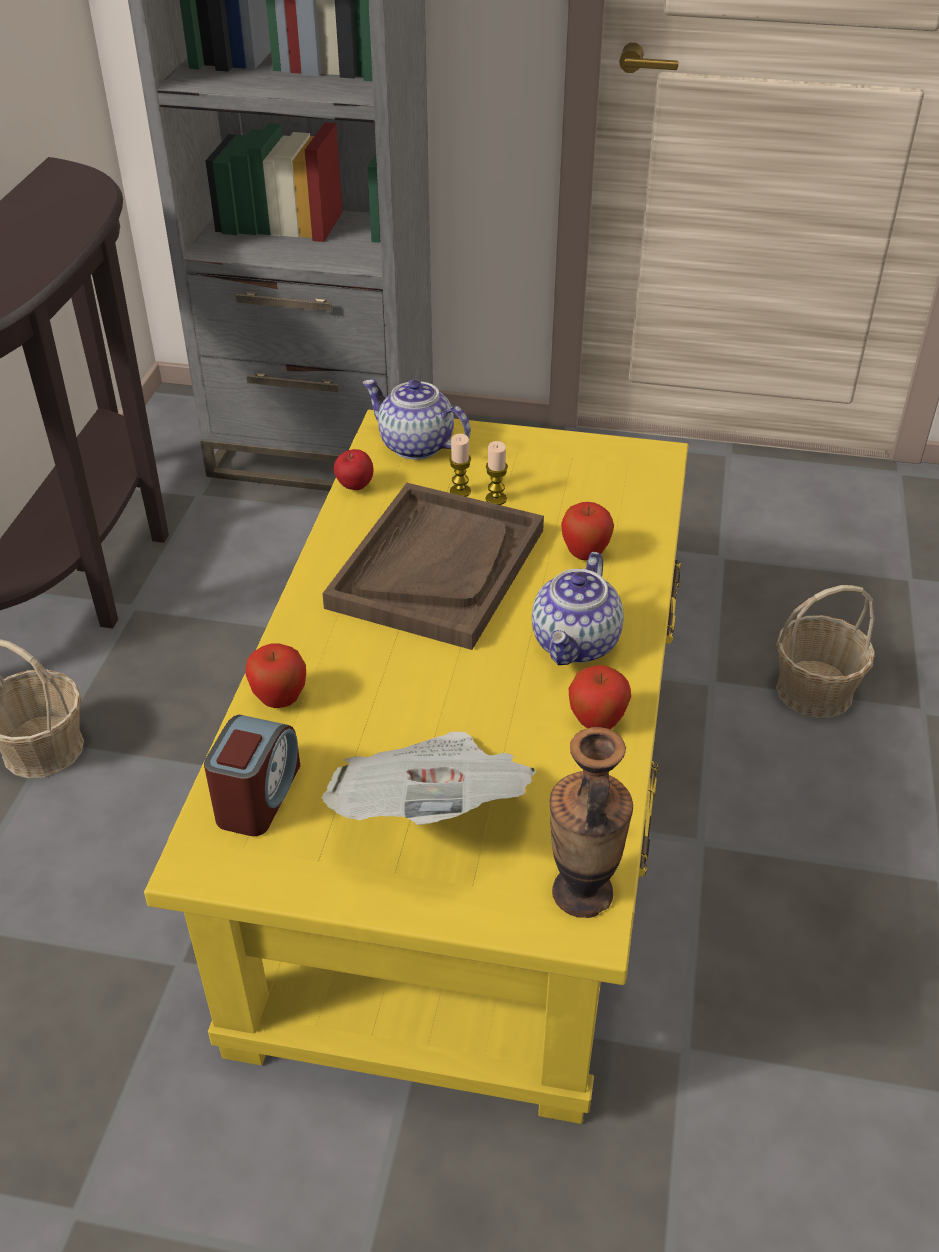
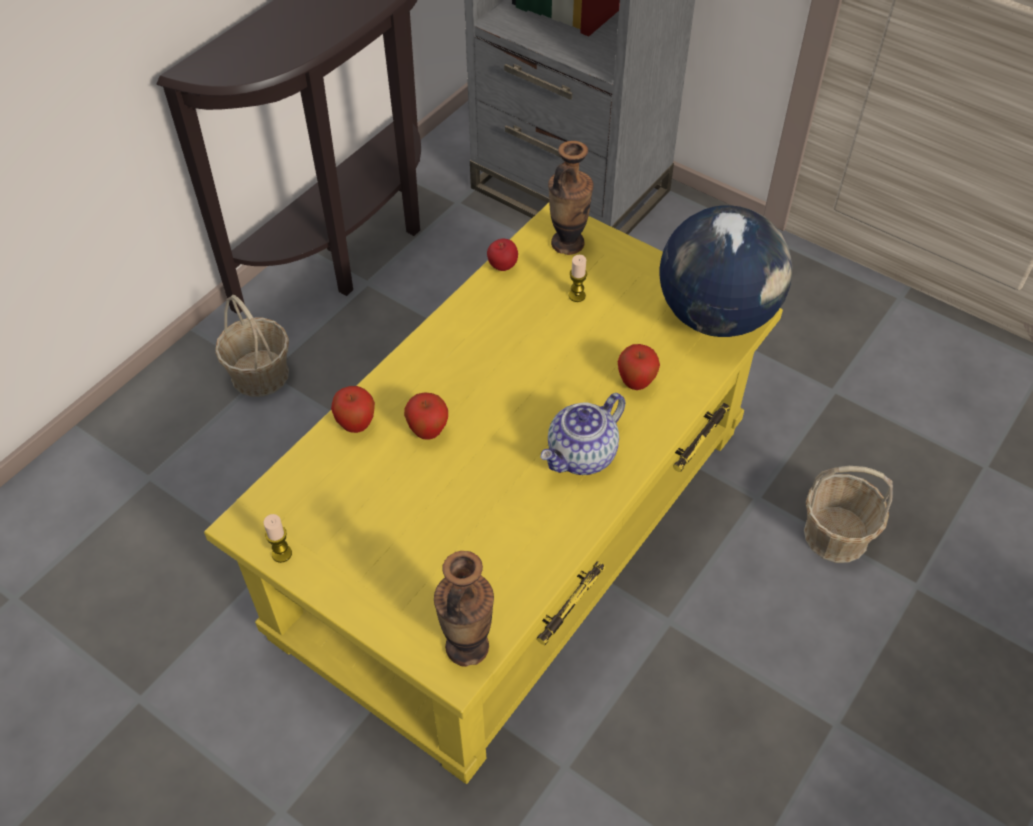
camera: 25 degrees right, 10 degrees up
alarm clock [204,714,300,836] -> none
brown tray [322,483,544,650] -> none
newspaper [322,732,537,825] -> none
teapot [362,379,471,460] -> vase [548,141,593,255]
candle [485,441,508,505] -> candle moved to [264,514,292,563]
apple [569,665,631,729] -> apple moved to [404,392,448,440]
none -> globe [660,205,792,337]

